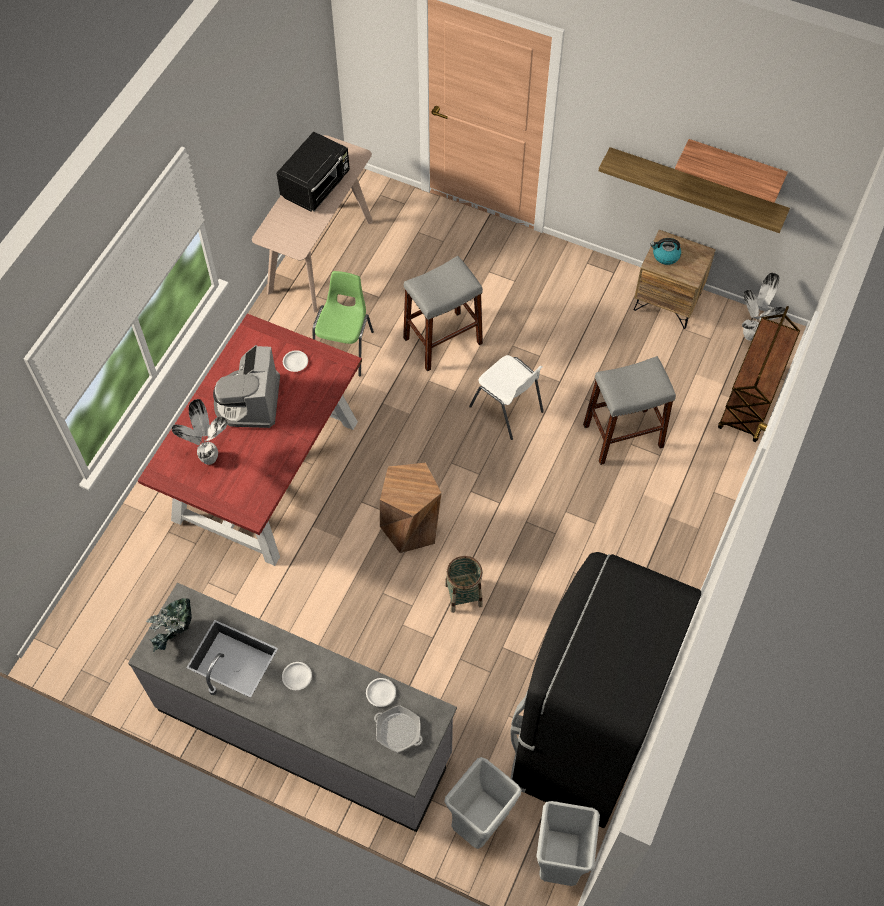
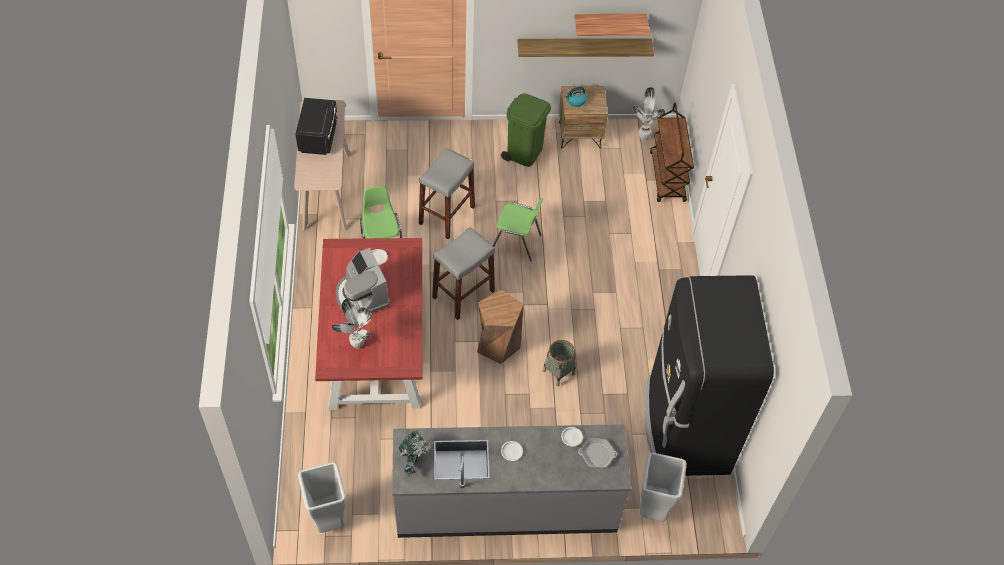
camera: 30 degrees left, 5 degrees down
white chair [469,355,544,440] -> green chair [493,198,543,261]
grey trash can [536,801,600,886] -> grey trash can moved to [298,462,346,533]
grey stool [583,356,676,465] -> grey stool moved to [432,227,495,320]
none -> green trash can [501,94,551,167]

